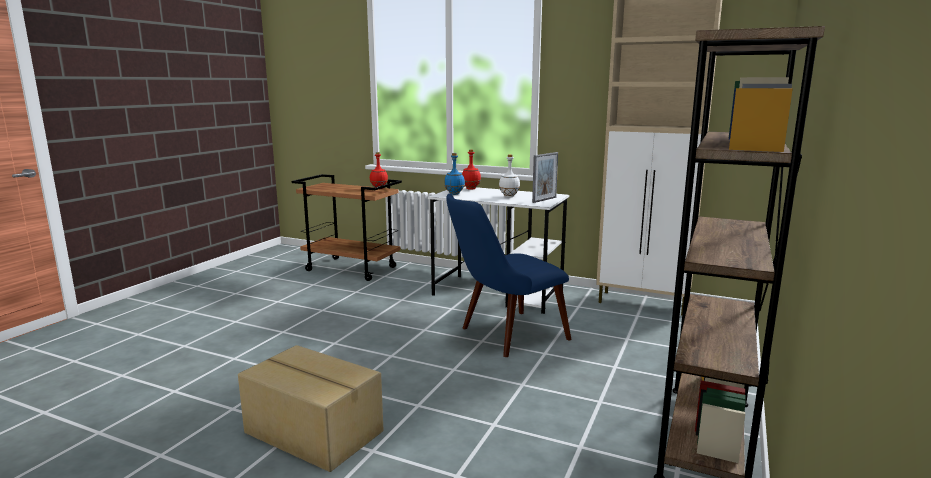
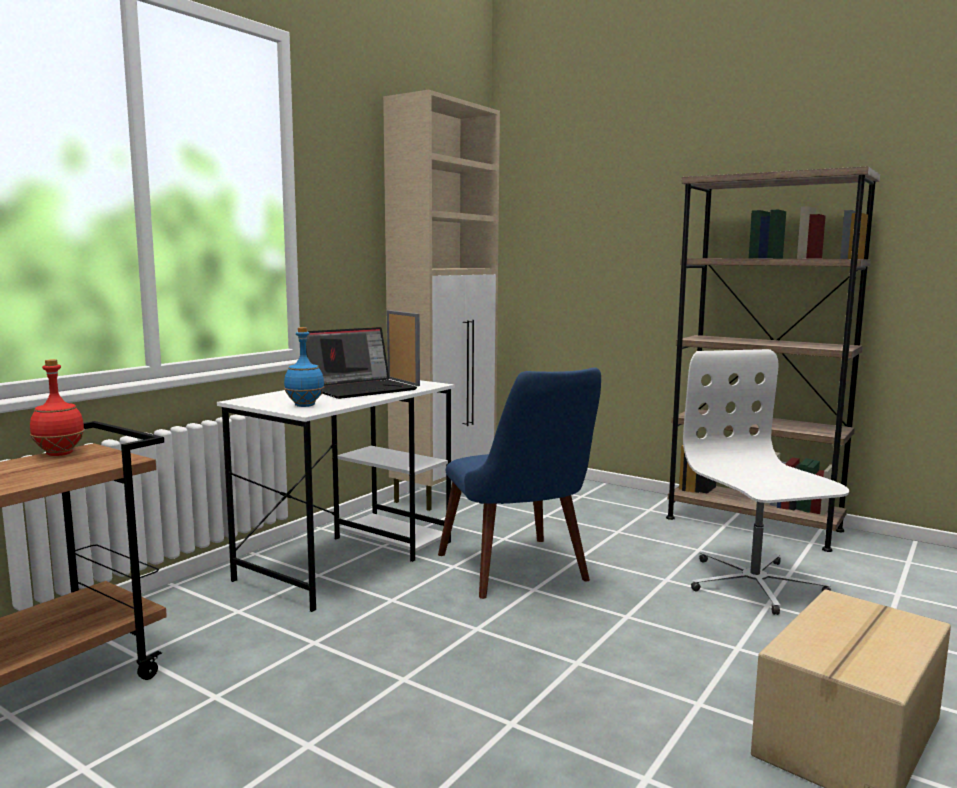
camera: 80 degrees left, 5 degrees down
red bottle [462,149,481,190] -> none
white bottle [499,154,520,197] -> laptop [306,327,417,399]
none -> white office chair [683,349,849,615]

